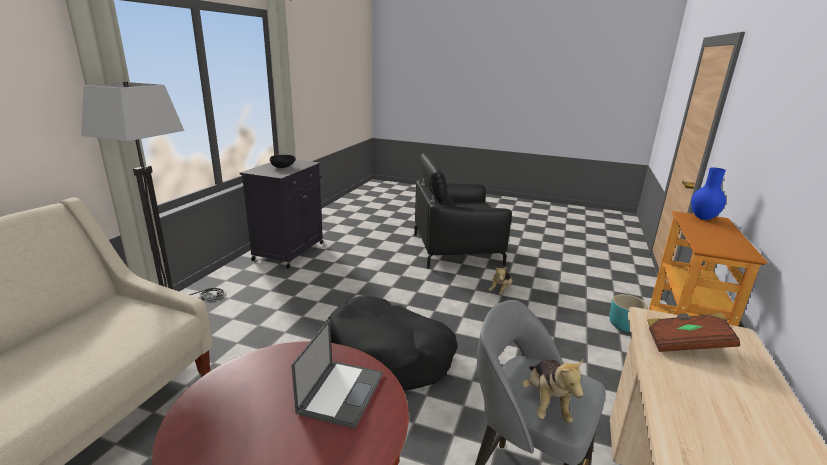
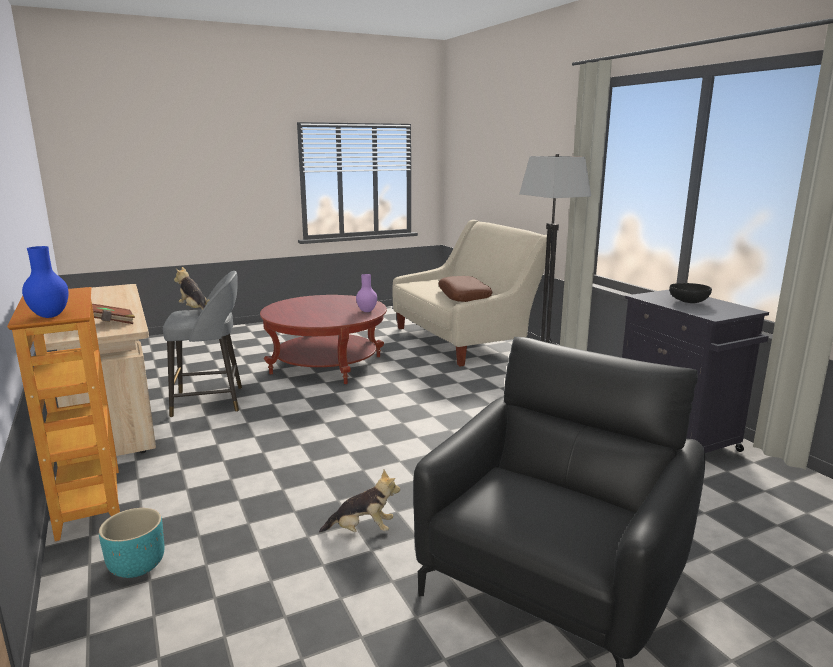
camera: 135 degrees right, 5 degrees down
laptop [291,319,383,429] -> none
black dog bed [326,296,457,391] -> none
plush toy [489,267,512,295] -> plush toy turned 105 degrees clockwise [319,470,400,533]
none -> purple vase [356,274,377,312]
none -> brown pillow [439,276,492,302]

